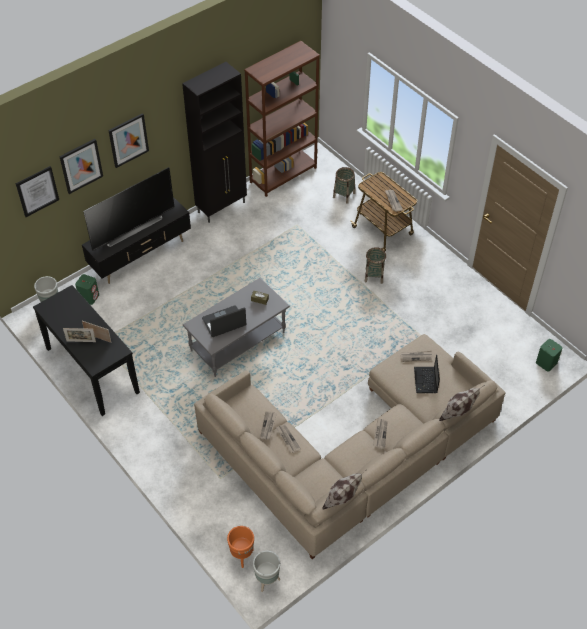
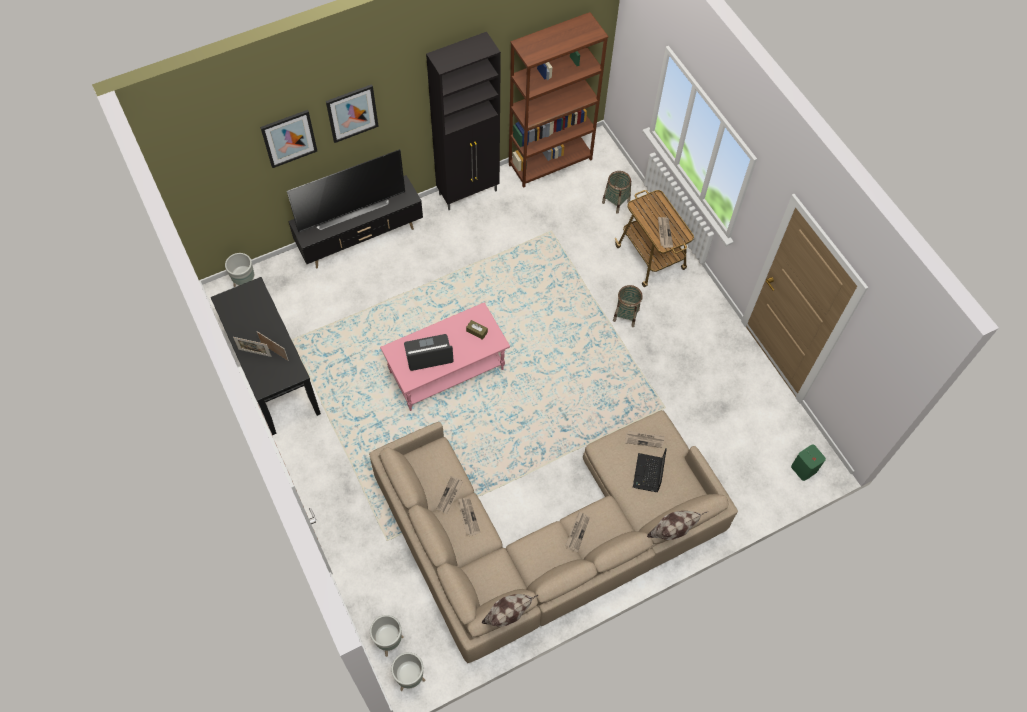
camera: 10 degrees right, 10 degrees up
picture [16,166,59,217] -> none
green speaker [75,274,99,305] -> none
grey coffee table [183,278,290,377] -> pink coffee table [380,302,510,411]
orange planter [227,526,254,568] -> grey planter [370,615,404,657]

